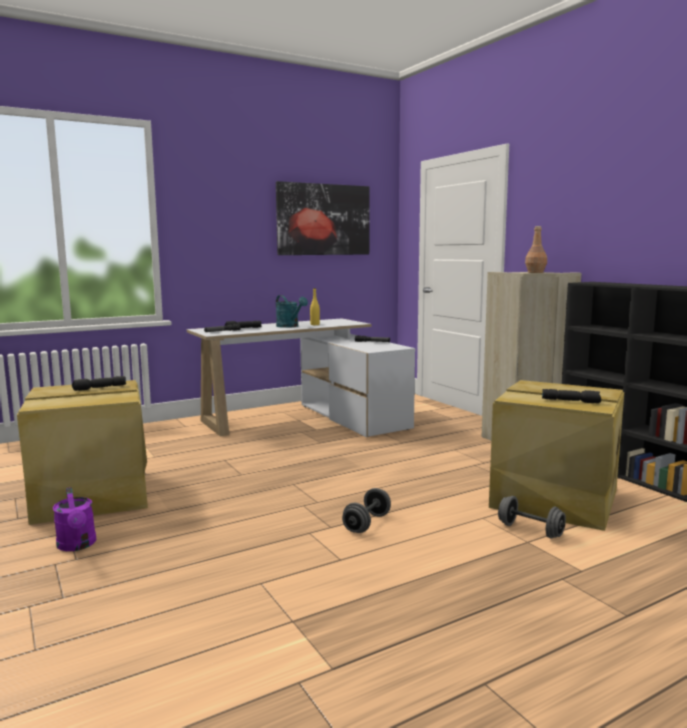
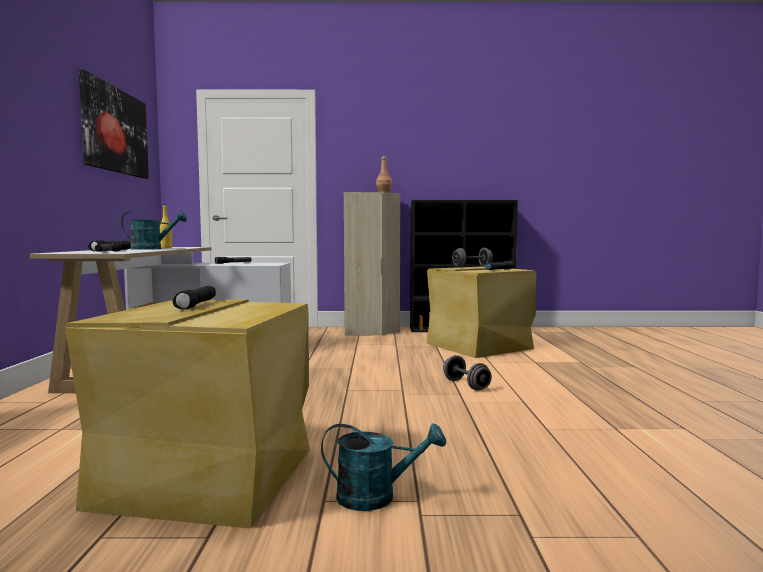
camera: 60 degrees left, 5 degrees down
purple watering can [53,487,96,551] -> turquoise watering can [321,424,446,511]
grey dumbbell [498,496,566,538] -> grey dumbbell moved to [452,248,493,267]

